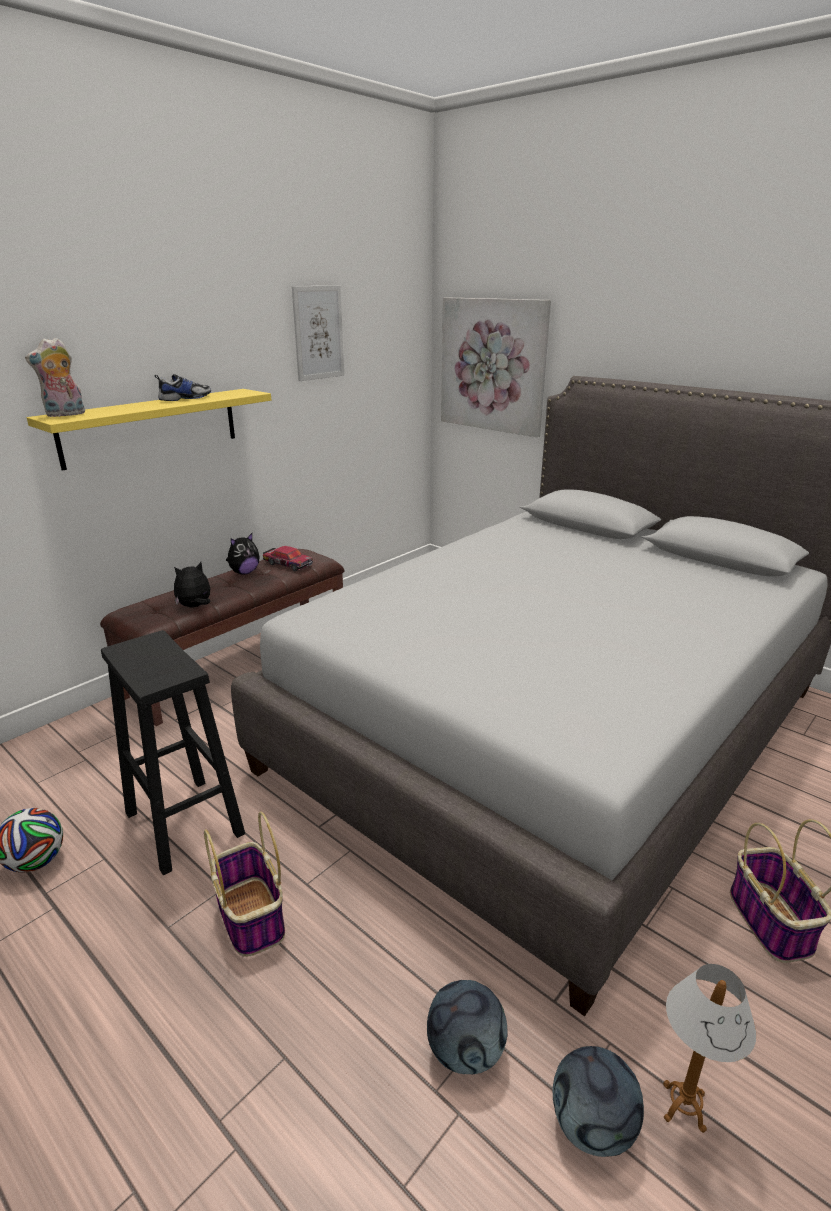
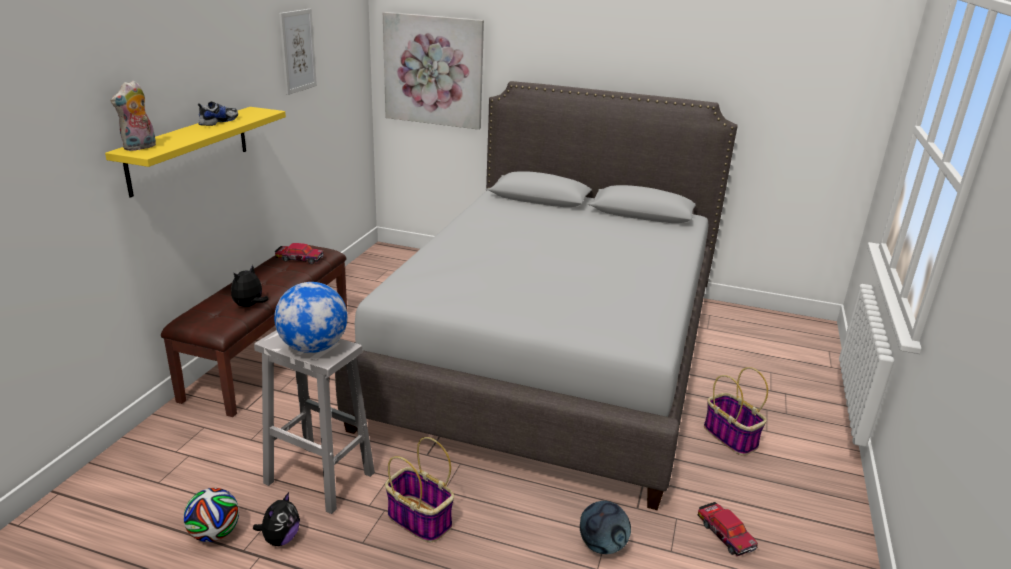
camera: 25 degrees left, 0 degrees up
black stool [101,630,245,876] -> white stool [254,330,375,514]
plush toy [226,533,260,575] -> plush toy moved to [253,492,300,546]
football [553,1046,644,1157] -> none
table lamp [663,964,756,1133] -> toy car [697,502,758,556]
none -> globe [274,282,347,353]

